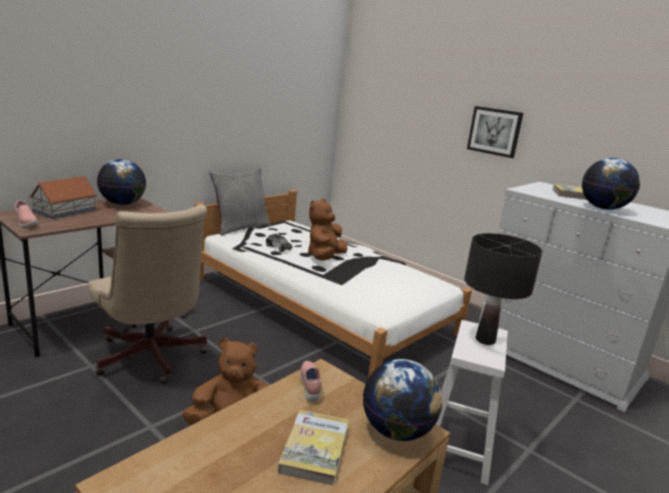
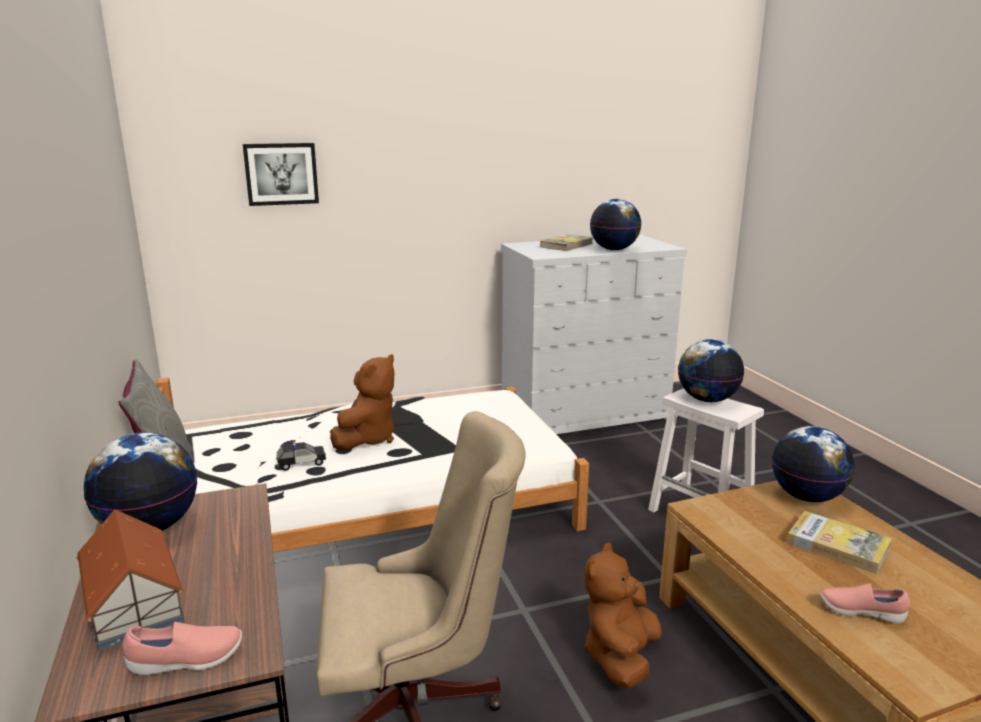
camera: 60 degrees left, 0 degrees up
pink shoe [300,361,322,402] -> pink shoe moved to [820,583,910,623]
brown plush toy [308,199,348,261] -> brown plush toy turned 120 degrees counterclockwise [330,354,395,450]
black table lamp [464,233,542,345] -> globe [678,339,744,402]
picture [467,106,523,158] -> picture moved to [243,143,319,206]

